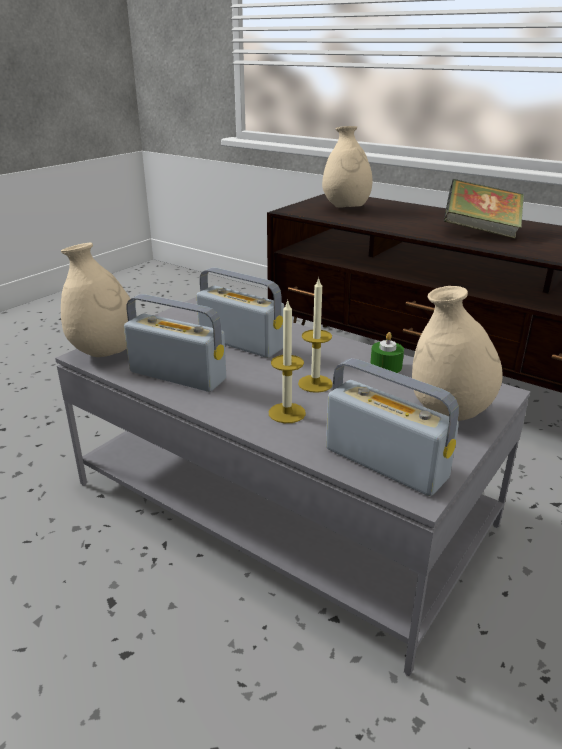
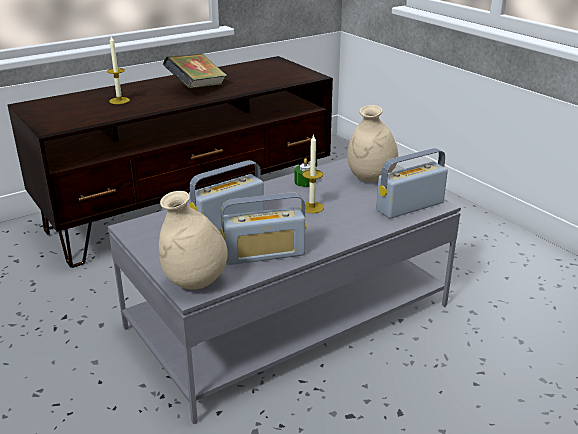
camera: 70 degrees left, 0 degrees up
radio [124,294,226,392] -> radio turned 150 degrees counterclockwise [221,193,307,265]
candle [269,300,306,423] -> candle moved to [107,36,130,104]
beige vase [322,126,373,208] -> none

